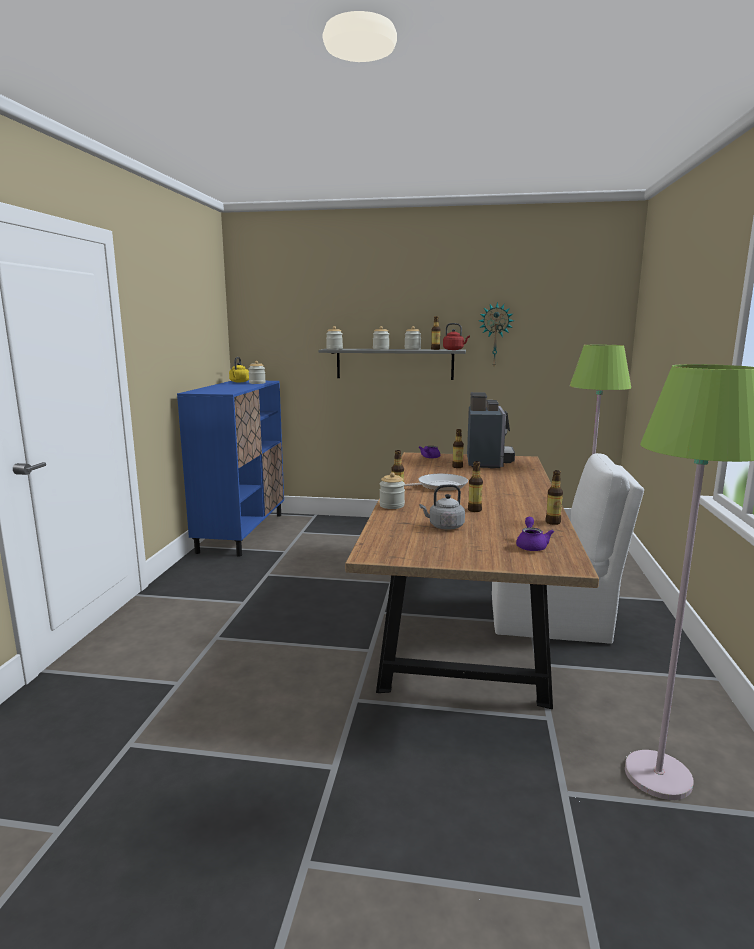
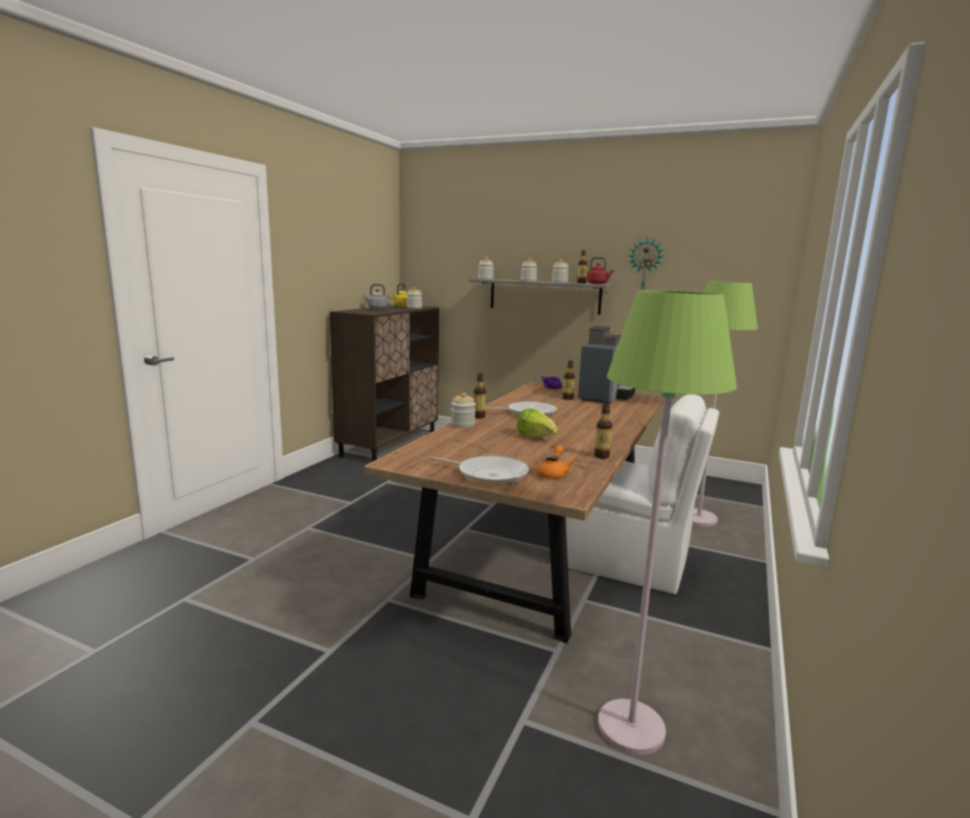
camera: 15 degrees right, 0 degrees up
blue cabinet [177,380,284,557] -> brown cabinet [329,305,439,462]
grey kettle [419,484,465,530] -> grey kettle moved to [363,284,387,309]
bottle [468,461,483,512] -> lettuce [517,409,558,437]
purple teapot [516,517,554,551] -> orange teapot [536,445,574,479]
none -> frying pan [429,456,529,486]

